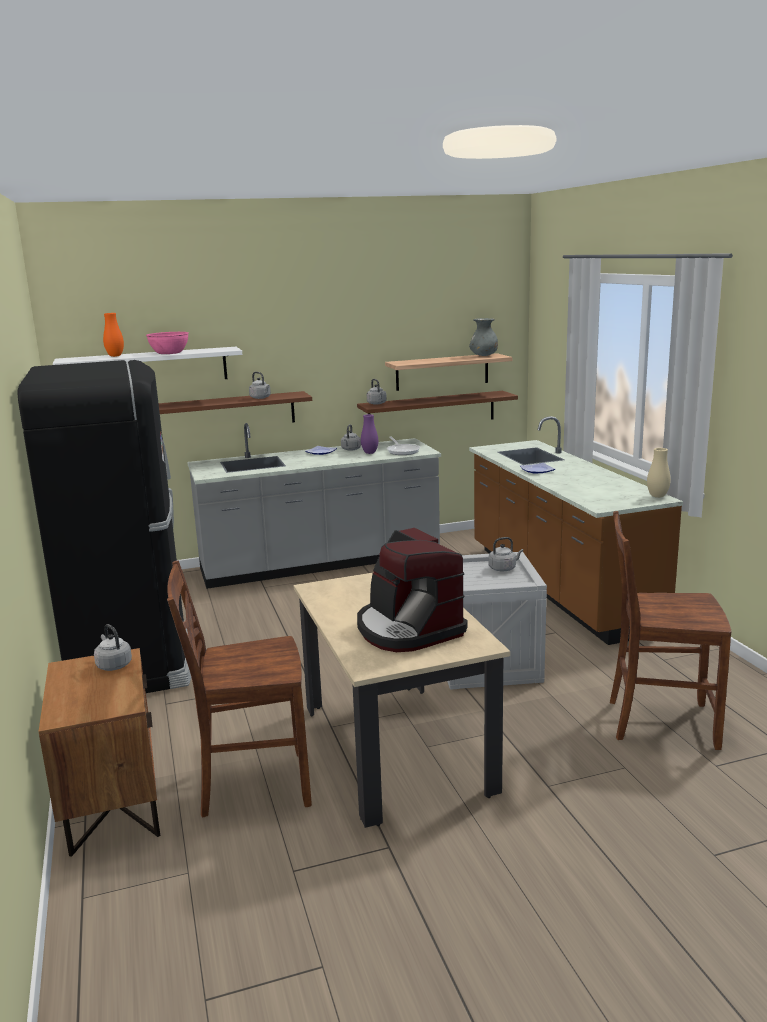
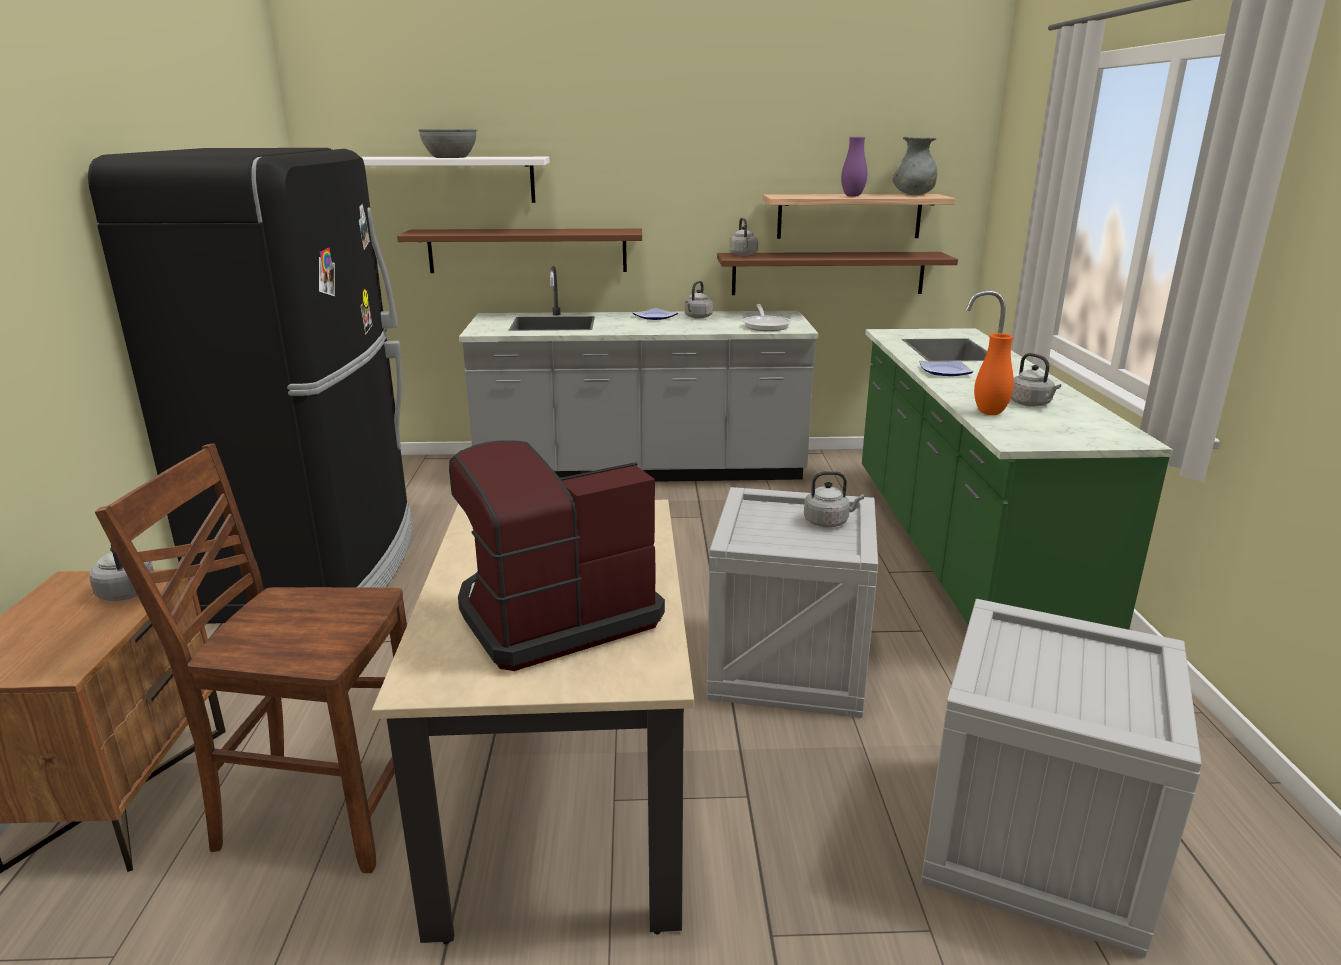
camera: 15 degrees right, 5 degrees up
orange vase [103,313,124,357] -> orange vase moved to [974,333,1014,415]
pink bowl [146,332,189,354] -> grey bowl [418,129,477,158]
grey kettle [249,372,271,399] -> grey kettle moved to [1011,353,1061,406]
coffee machine [357,528,467,652] -> coffee machine turned 75 degrees clockwise [449,441,665,671]
purple vase [361,414,378,454] -> purple vase moved to [841,137,867,196]
brown counter [469,416,683,645] -> green counter [862,290,1173,630]
brown chair [610,511,731,750] -> crate [921,599,1202,957]
beige vase [647,448,671,498] -> none

